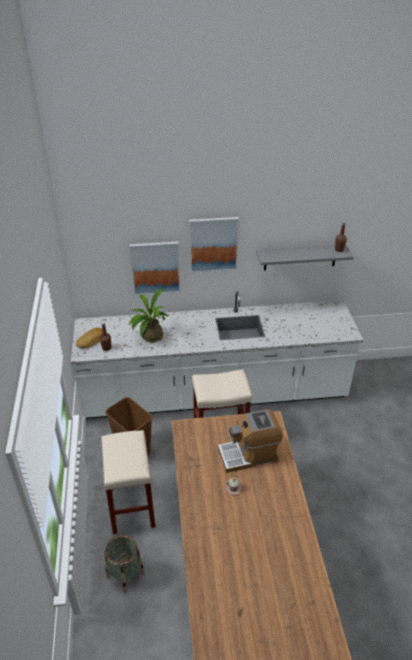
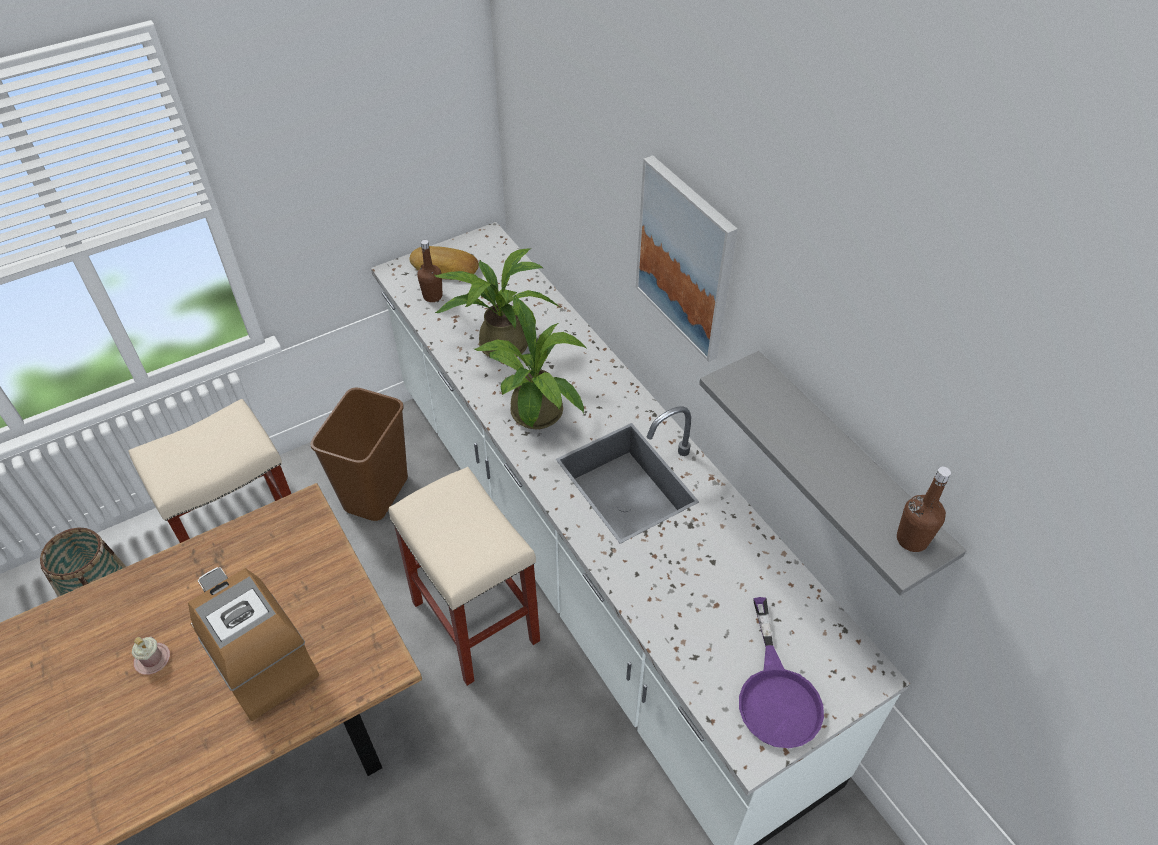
camera: 65 degrees right, 10 degrees up
picture [130,241,180,295] -> none
none -> potted plant [474,295,586,429]
none -> purple frying pan [739,597,824,748]

